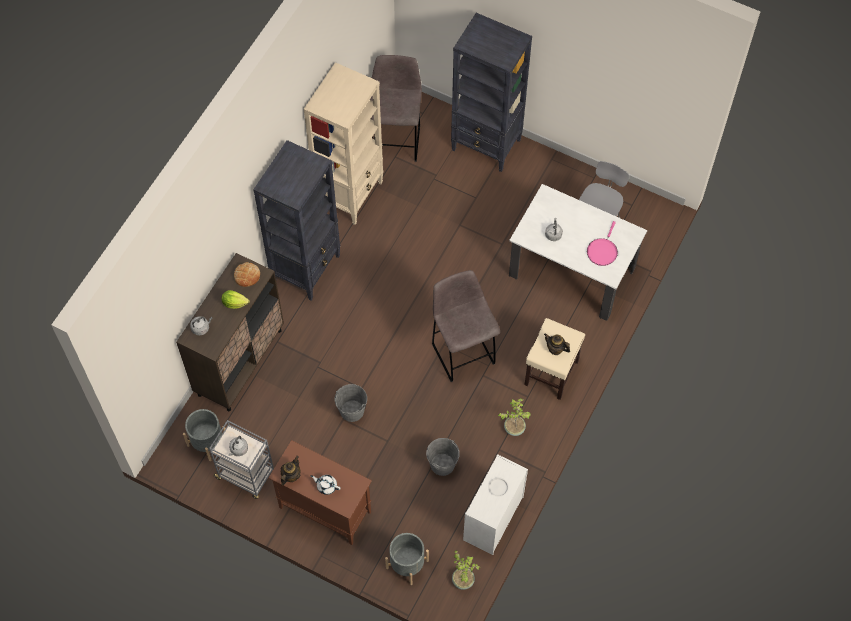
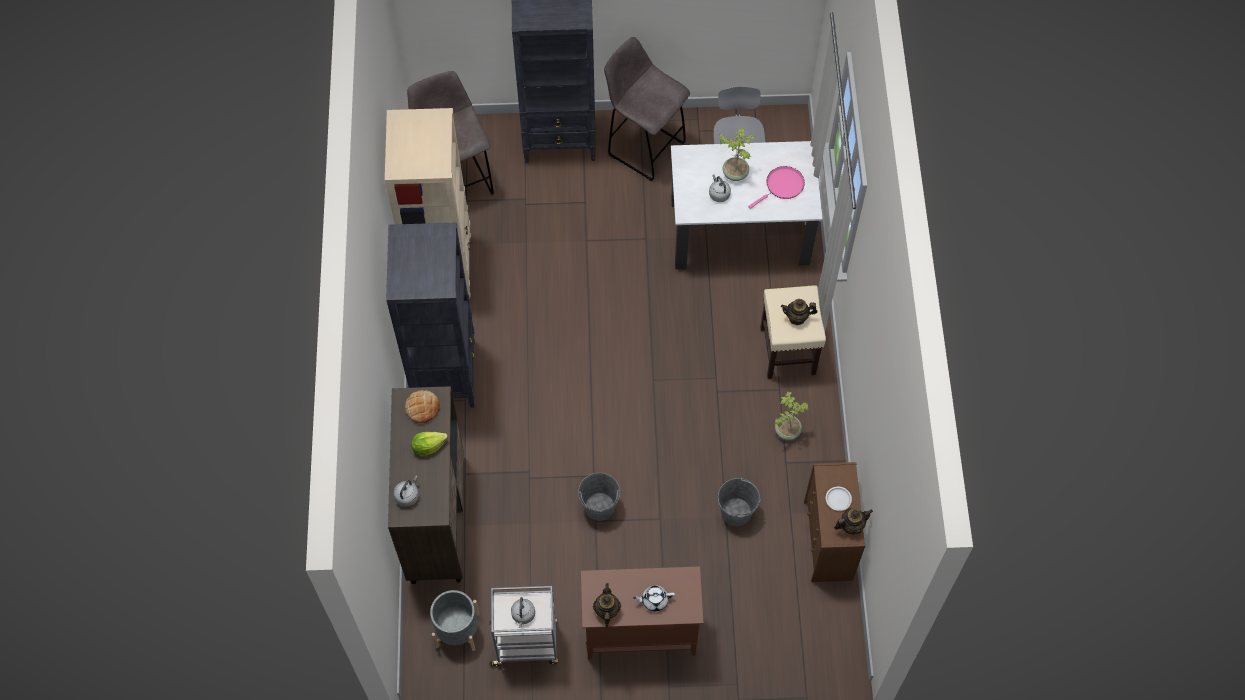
camera: 30 degrees left, 0 degrees up
grey planter [385,533,429,585] -> none
grey stool [432,270,500,382] -> grey stool moved to [604,37,690,181]
potted plant [452,550,480,590] -> potted plant moved to [719,128,755,181]
white dresser [463,454,528,555] -> brown dresser [804,462,865,582]
pink frying pan [587,221,618,266] -> pink frying pan turned 120 degrees counterclockwise [748,166,805,209]
none -> teapot [834,508,873,535]

